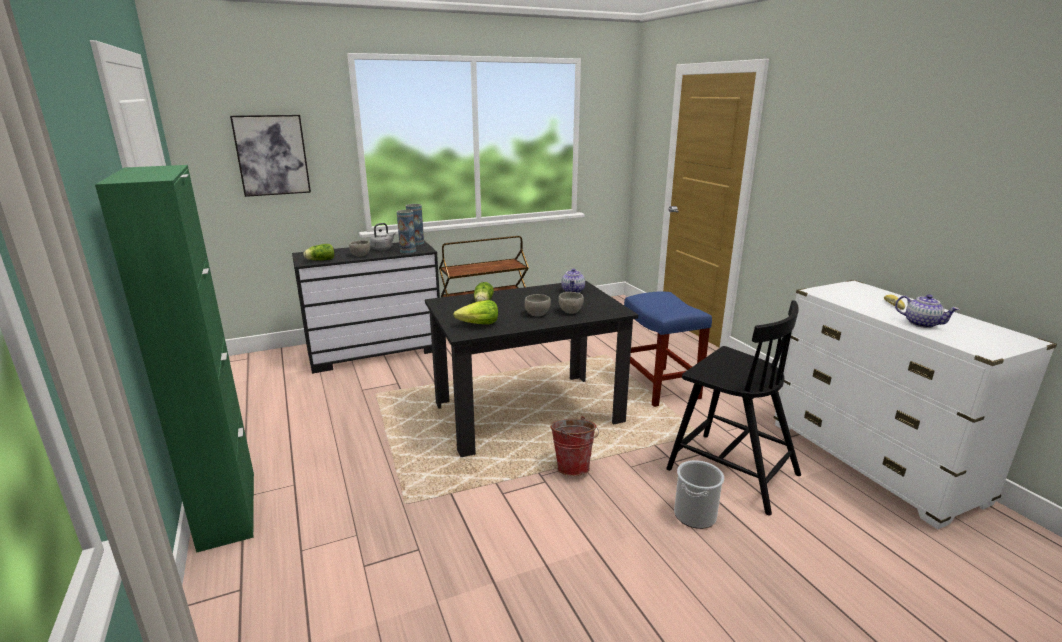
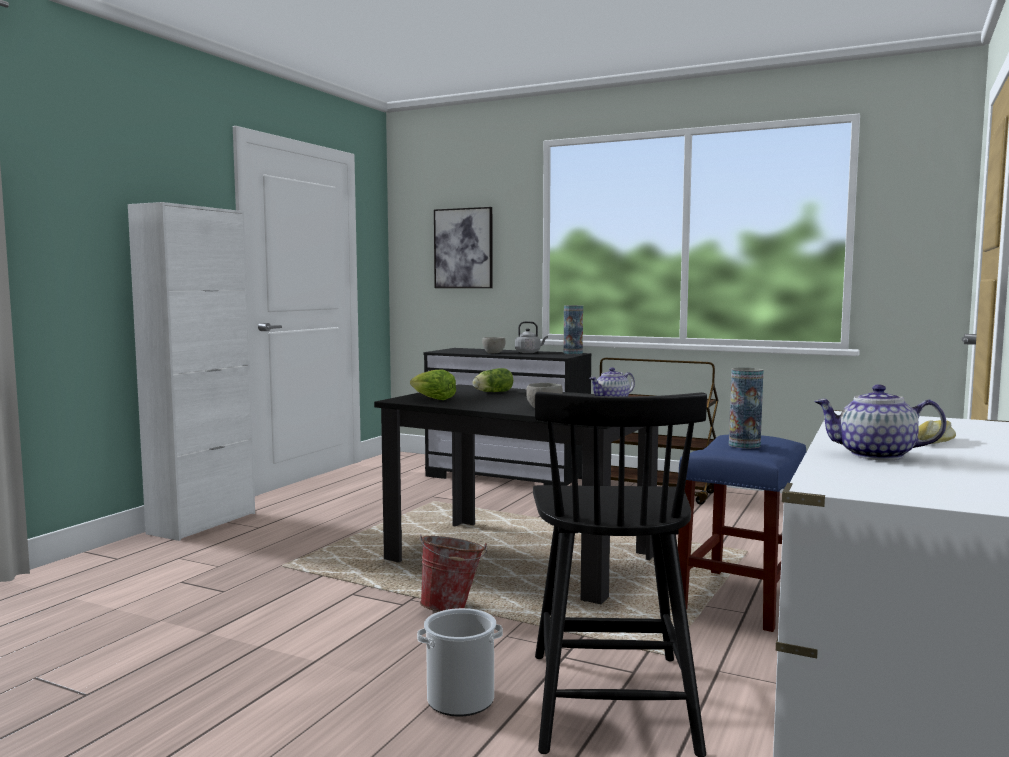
camera: 50 degrees right, 15 degrees down
green cabinet [95,165,254,553] -> white cabinet [128,202,255,541]
lettuce [304,244,335,261] -> none
vase [397,210,416,253] -> vase moved to [729,368,763,448]
grey bowl [525,294,551,316] -> none
teapot [895,294,960,328] -> teapot turned 105 degrees clockwise [814,385,946,460]

